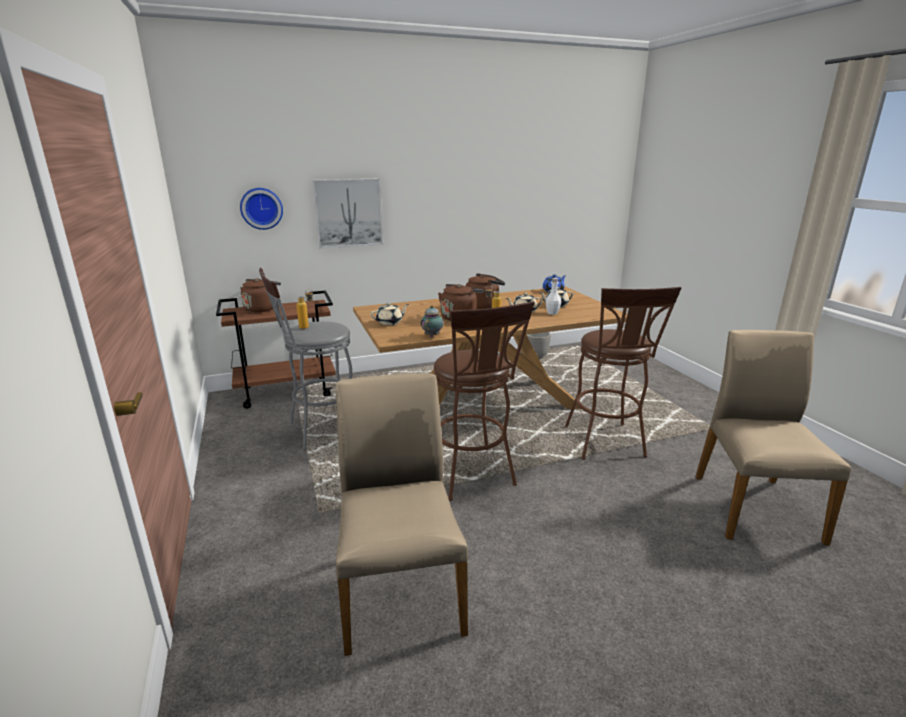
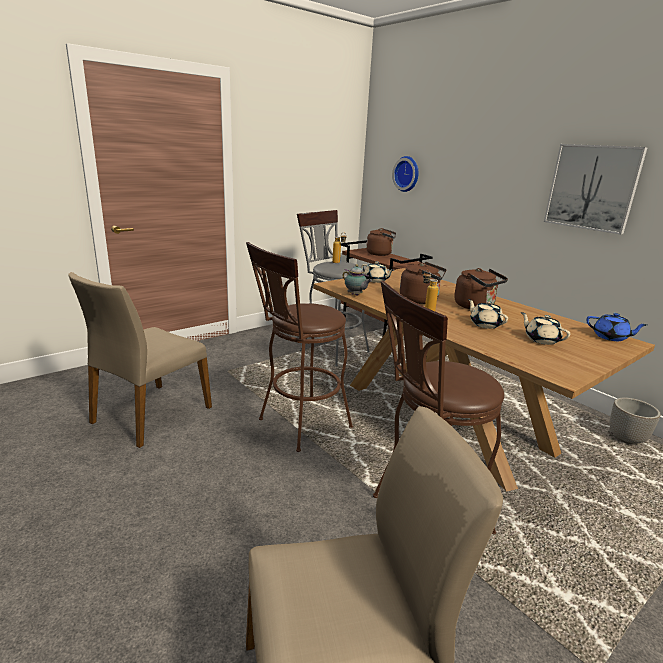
camera: 70 degrees right, 0 degrees up
picture [313,179,383,248] -> picture moved to [544,144,648,235]
beige chair [336,373,468,656] -> beige chair turned 150 degrees clockwise [68,272,212,448]
teapot [420,305,443,337] -> teapot turned 45 degrees clockwise [342,264,372,296]
white bottle [546,278,561,315] -> none

